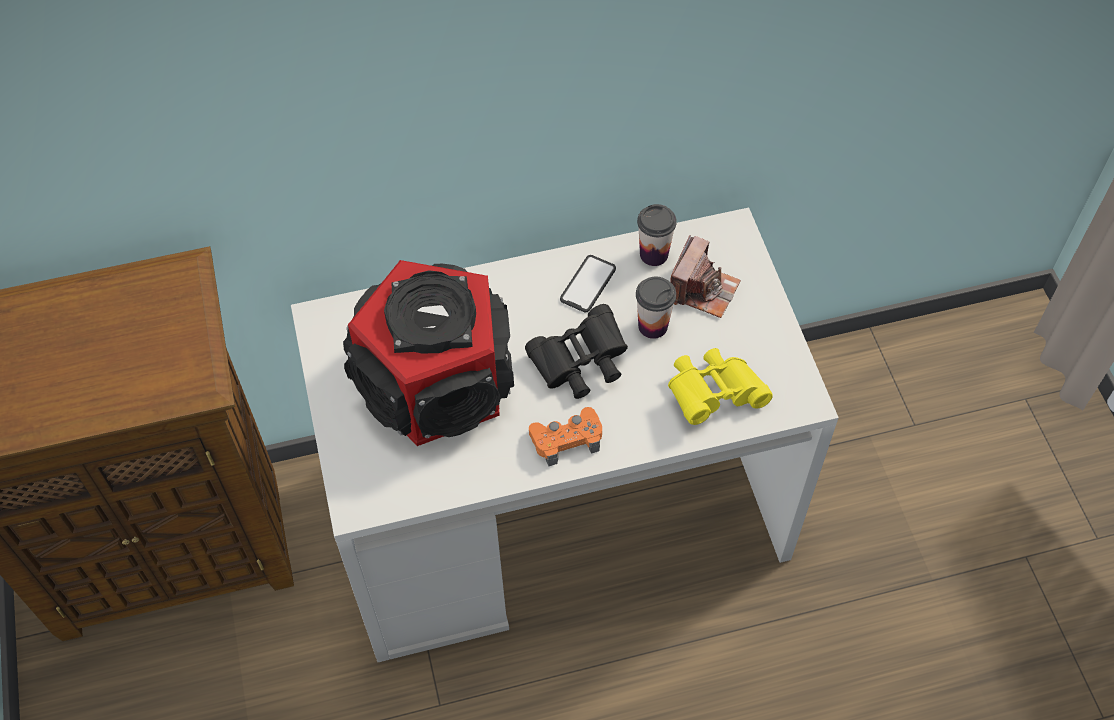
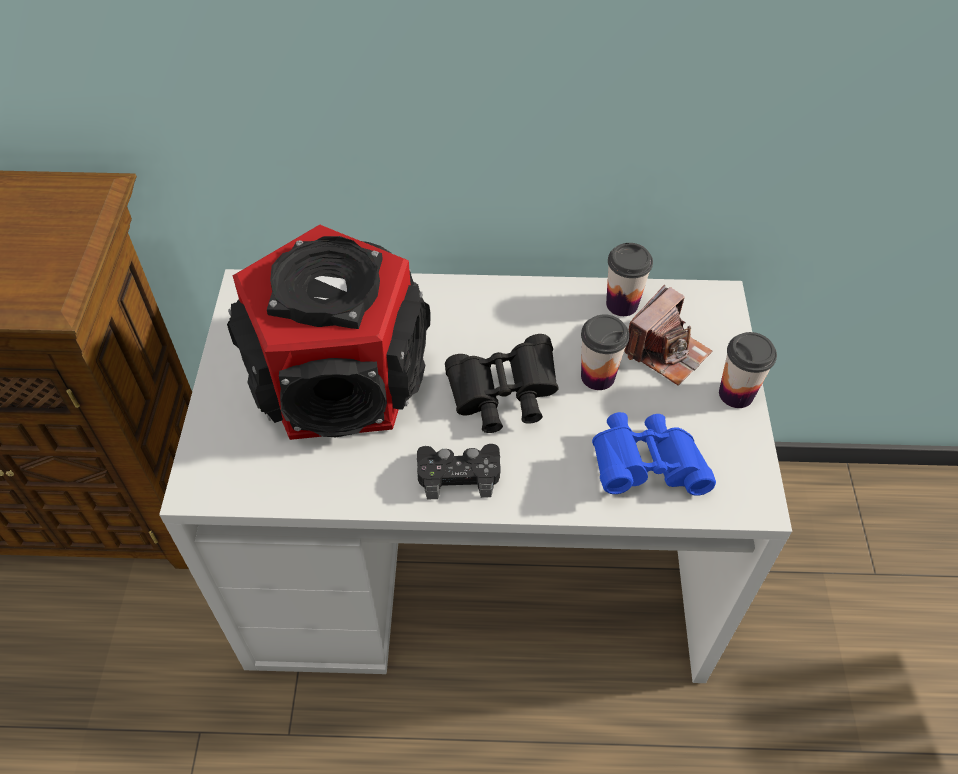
camera: 15 degrees right, 5 degrees down
orange game controller [529,407,602,466] -> black game controller [417,444,501,500]
phone [560,255,616,312] -> none
yellow binoculars [668,348,773,425] -> blue binoculars [592,412,716,496]
none -> cup [719,332,777,408]

